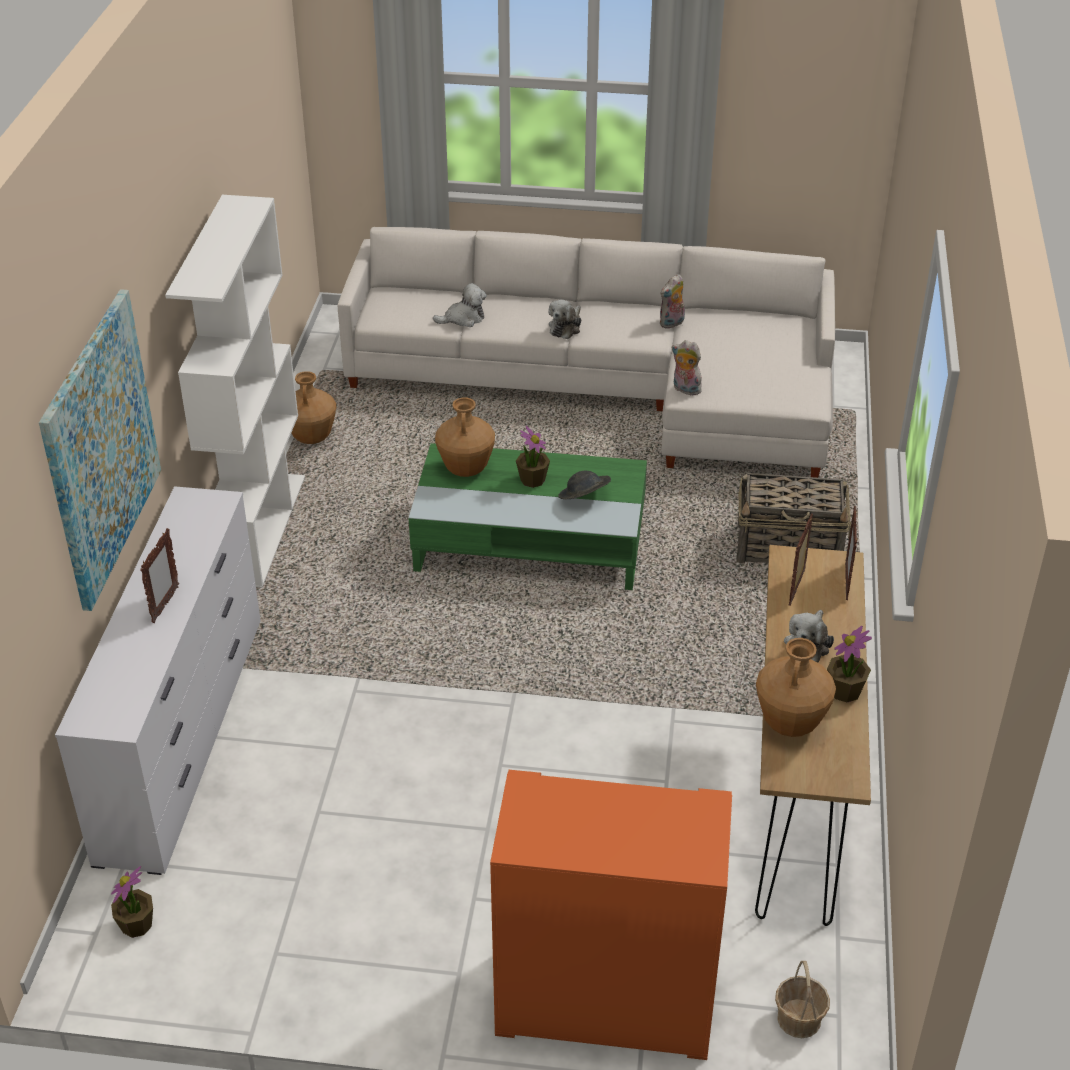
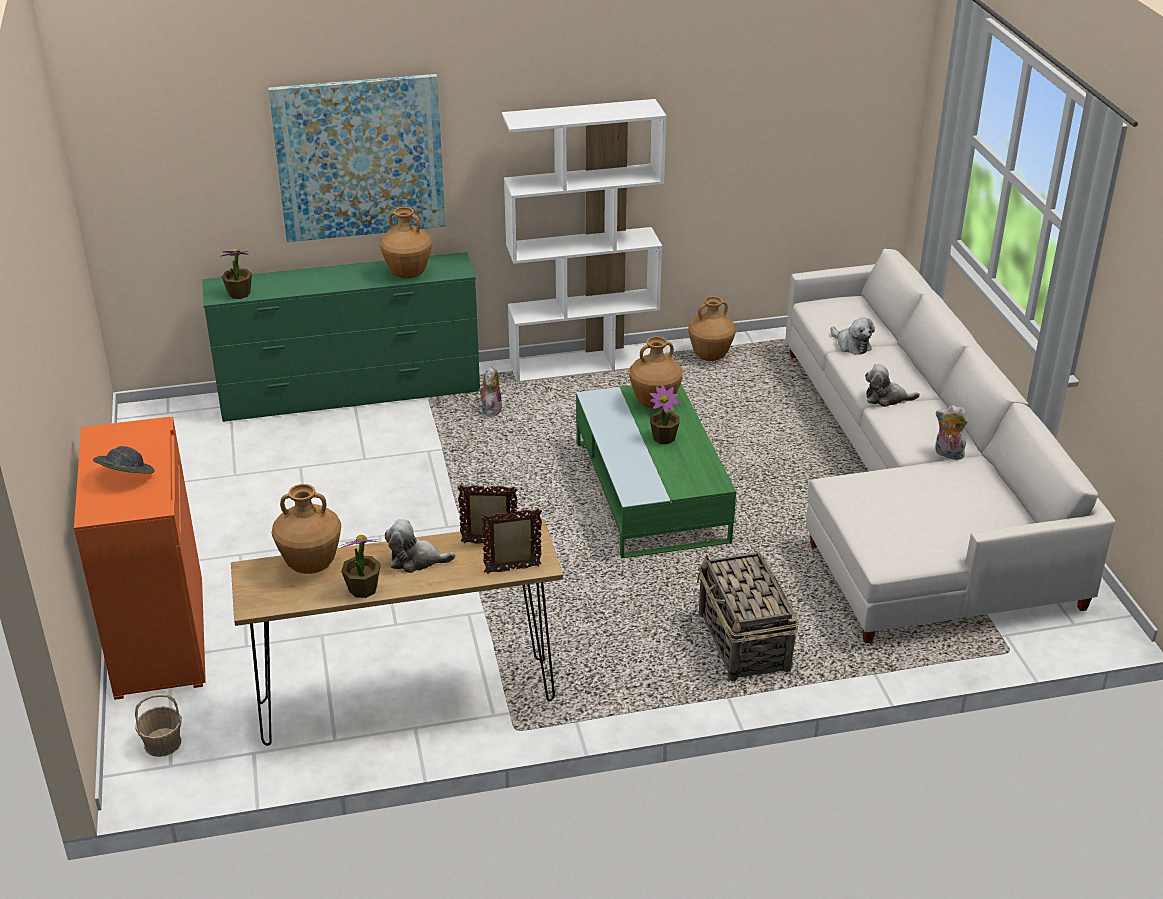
camera: 70 degrees right, 5 degrees down
white dresser [55,486,261,875] -> green dresser [202,252,480,422]
potted plant [111,866,153,938] -> potted plant moved to [220,248,252,299]
picture frame [140,528,179,623] -> none
grey hat [558,471,611,499] -> grey hat moved to [93,446,155,474]
plush toy [671,340,702,395] -> plush toy moved to [479,366,502,417]
none -> brown vase [380,207,432,279]

